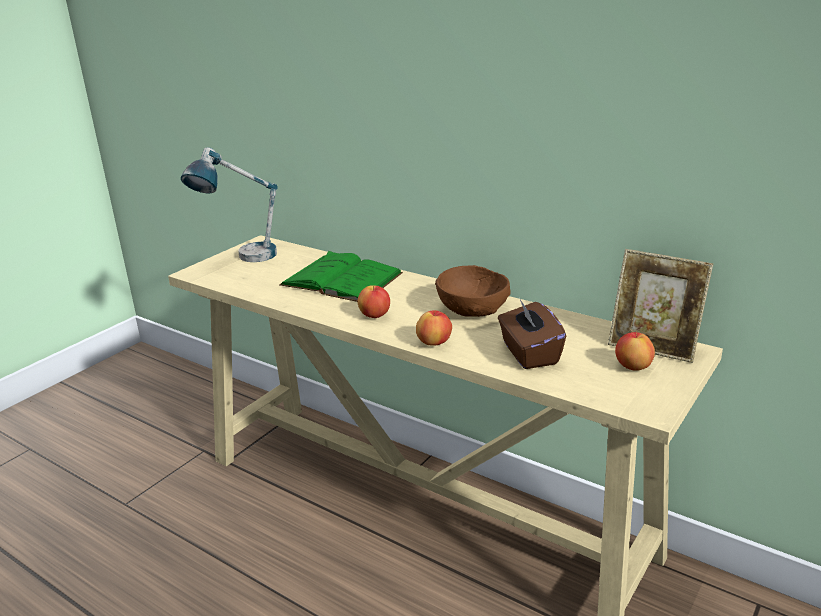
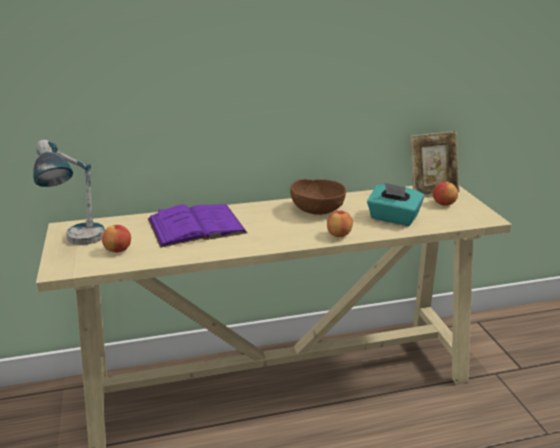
camera: 50 degrees left, 0 degrees up
green book [279,251,403,302] -> purple book [148,204,247,248]
apple [357,285,390,318] -> apple moved to [102,225,131,252]
brown tissue box [498,299,566,369] -> turquoise tissue box [367,182,424,226]

